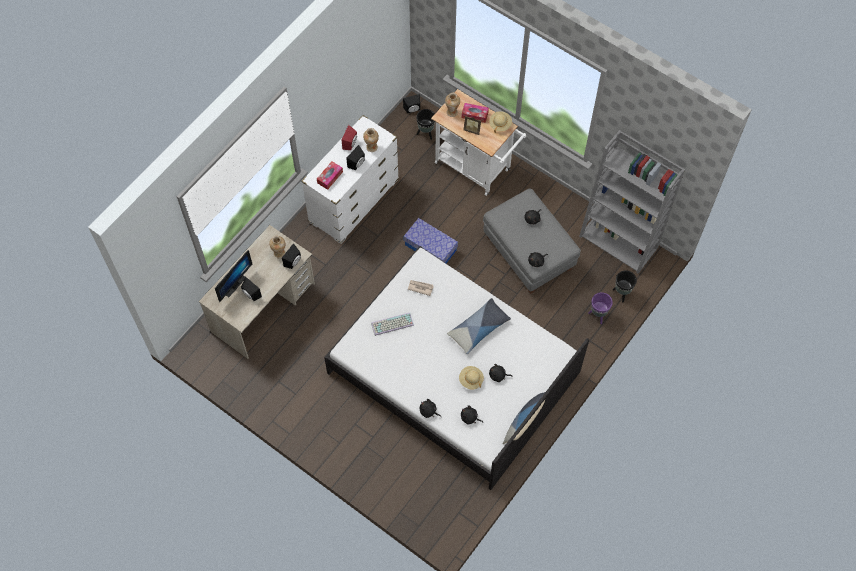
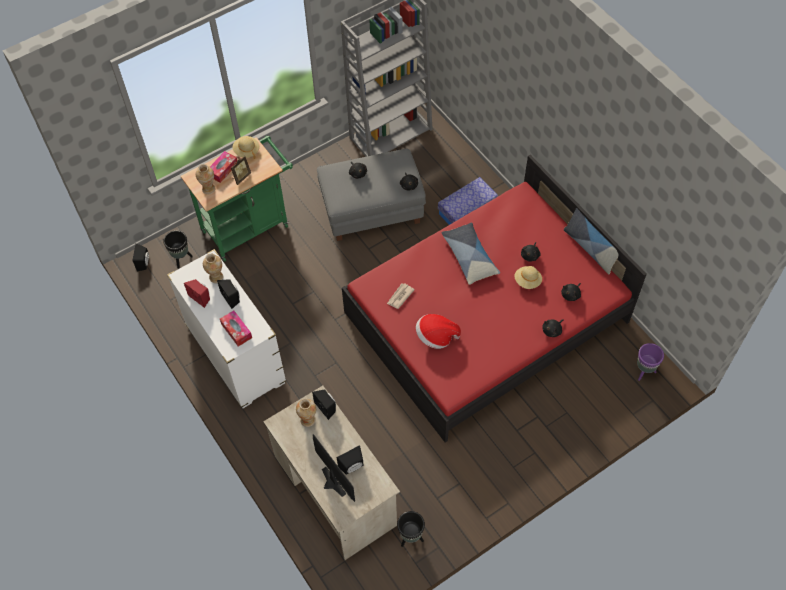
camera: 70 degrees left, 5 degrees down
white bed [324,246,589,490] -> red bed [342,155,647,442]
keyboard [371,313,414,336] -> hat [416,314,461,349]
storage box [403,218,458,263] -> storage box moved to [438,177,498,225]
white cart [431,89,526,196] -> green cart [181,136,293,262]
purple planter [588,292,613,324] -> purple planter moved to [637,343,664,381]
black planter [613,270,637,302] -> black planter moved to [397,511,425,547]

